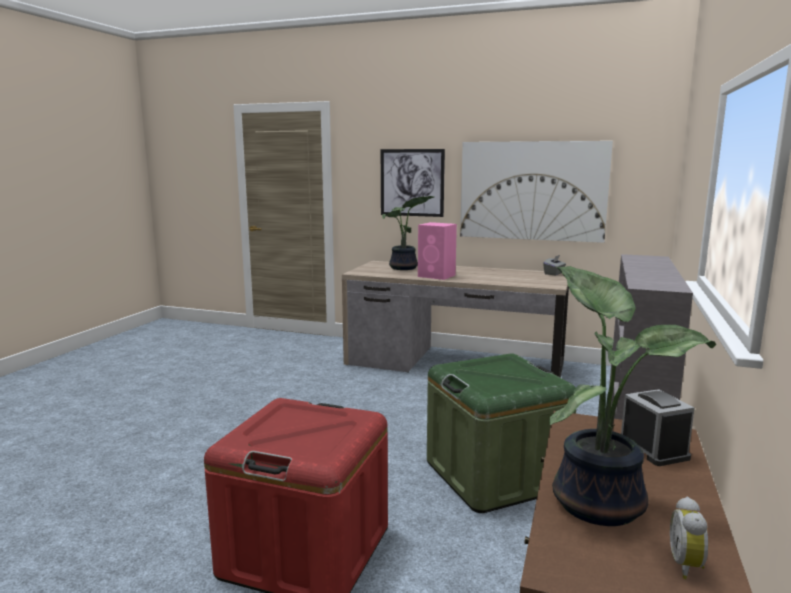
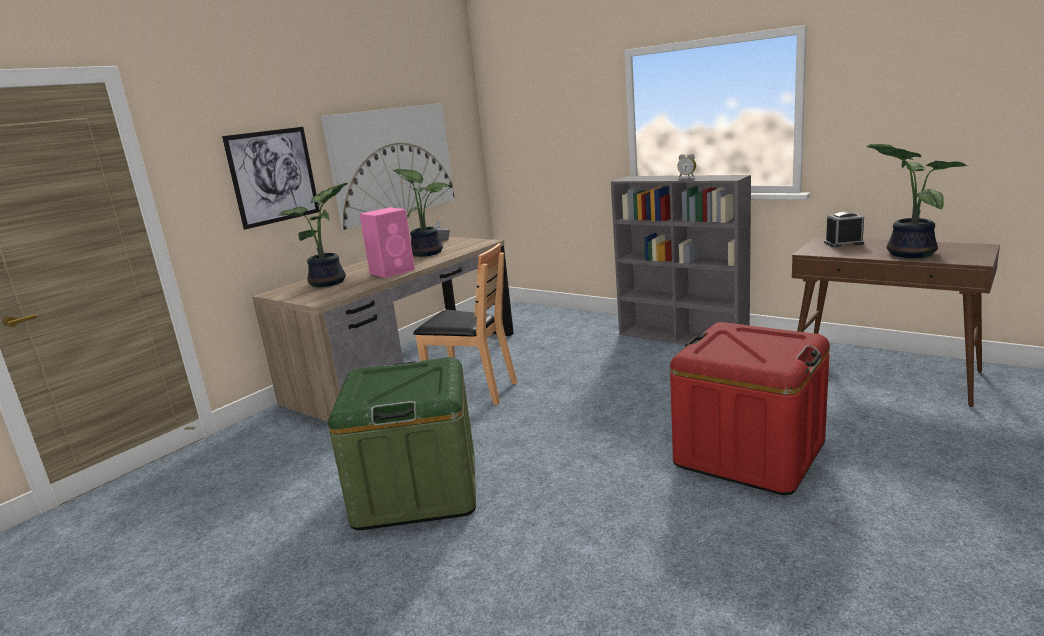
camera: 70 degrees left, 5 degrees up
green storage box [427,353,576,513] -> green storage box moved to [328,357,476,530]
alarm clock [670,497,708,579] -> alarm clock moved to [677,154,696,177]
none -> potted plant [393,169,452,257]
none -> brown chair [413,243,517,405]

